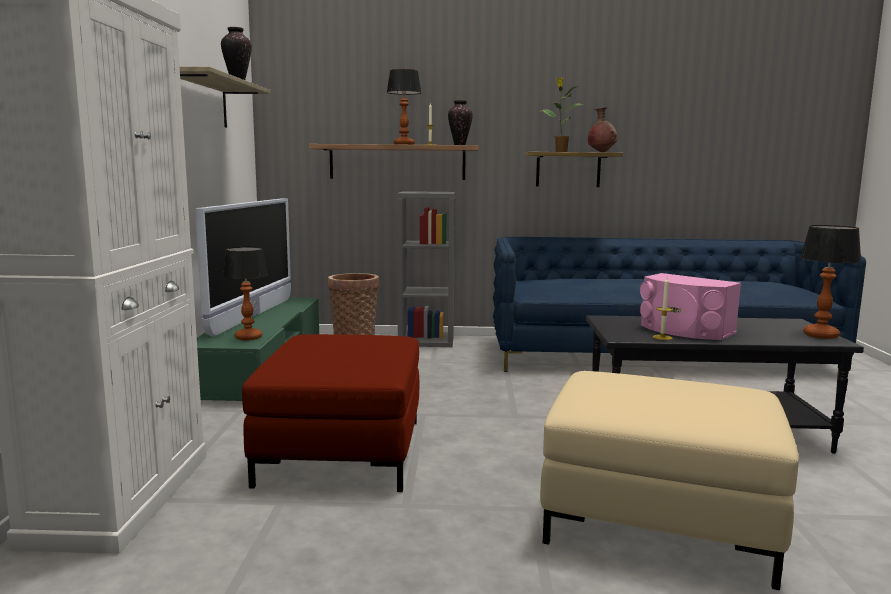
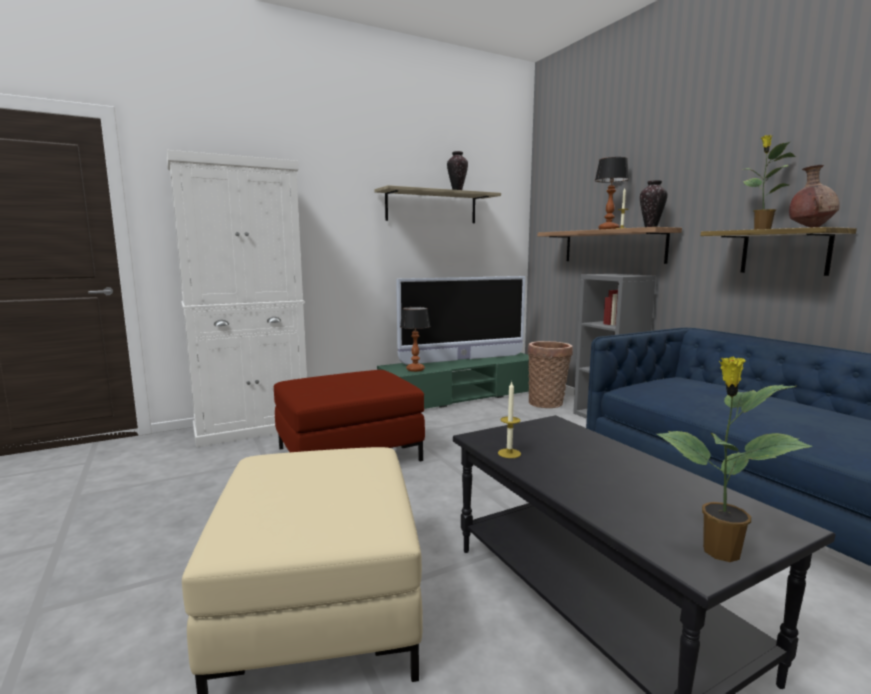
camera: 60 degrees right, 0 degrees up
pink speaker [640,273,741,340] -> none
table lamp [800,225,861,339] -> potted plant [657,357,813,562]

